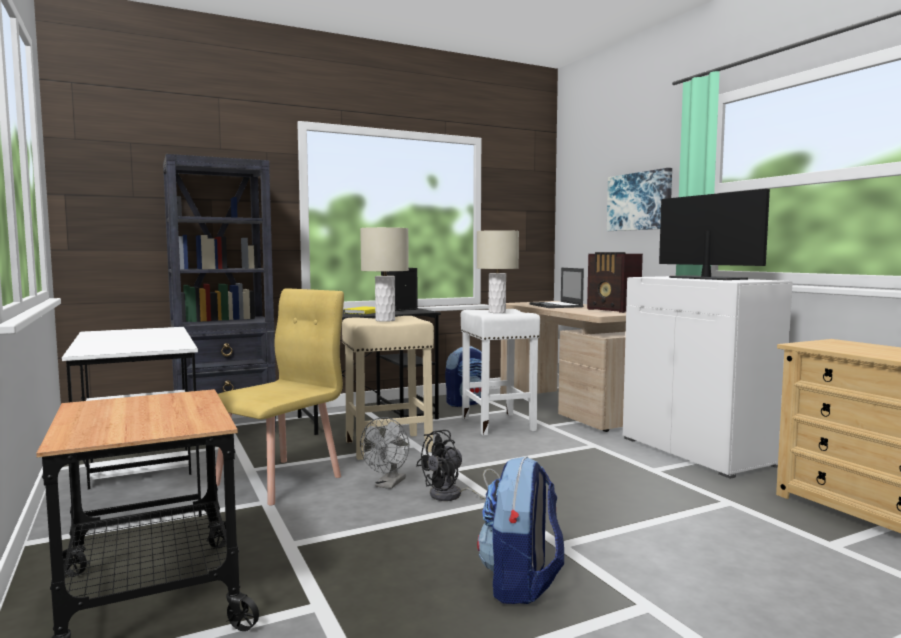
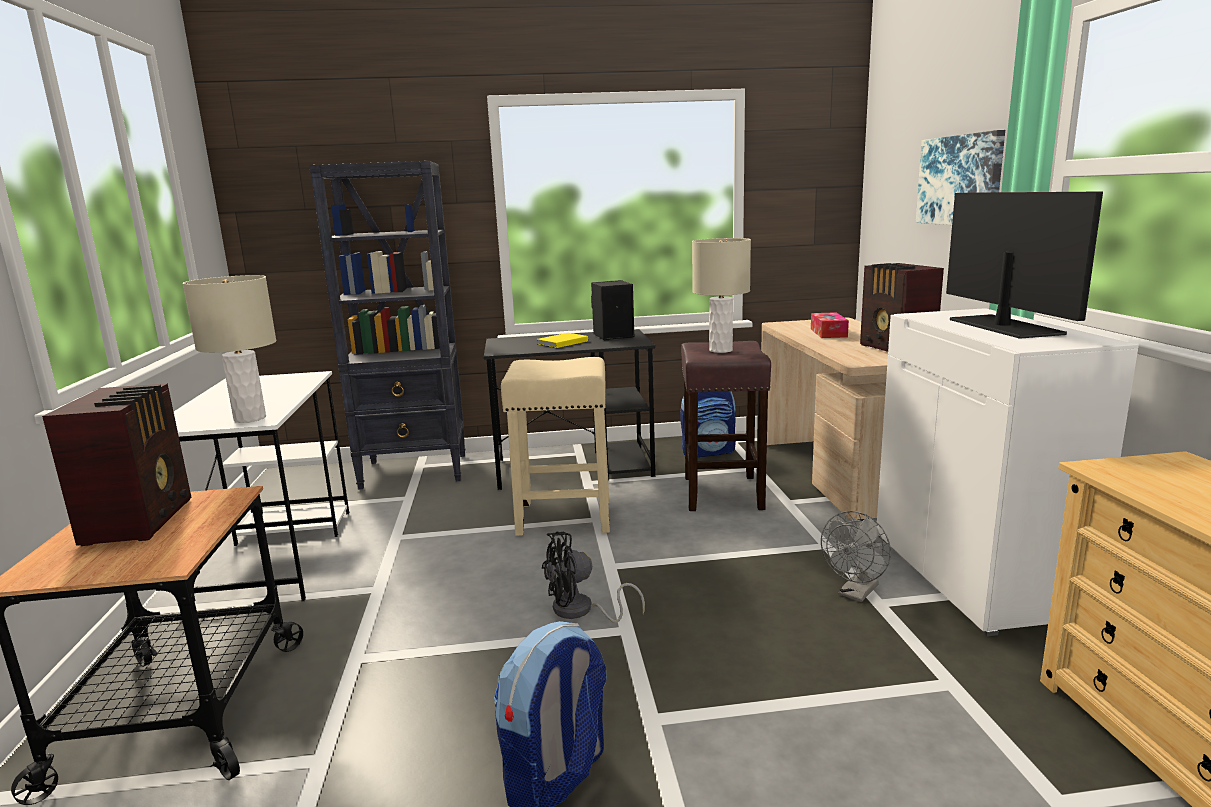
camera: 20 degrees right, 10 degrees up
yellow chair [216,288,344,506] -> none
beige table lamp [360,227,409,322] -> beige table lamp moved to [182,275,276,423]
grey fan [360,417,409,489] -> grey fan moved to [821,511,891,602]
white stool [461,309,540,436] -> brown stool [681,341,771,511]
laptop [530,268,584,308] -> tissue box [811,312,849,338]
none -> radio [42,383,191,546]

